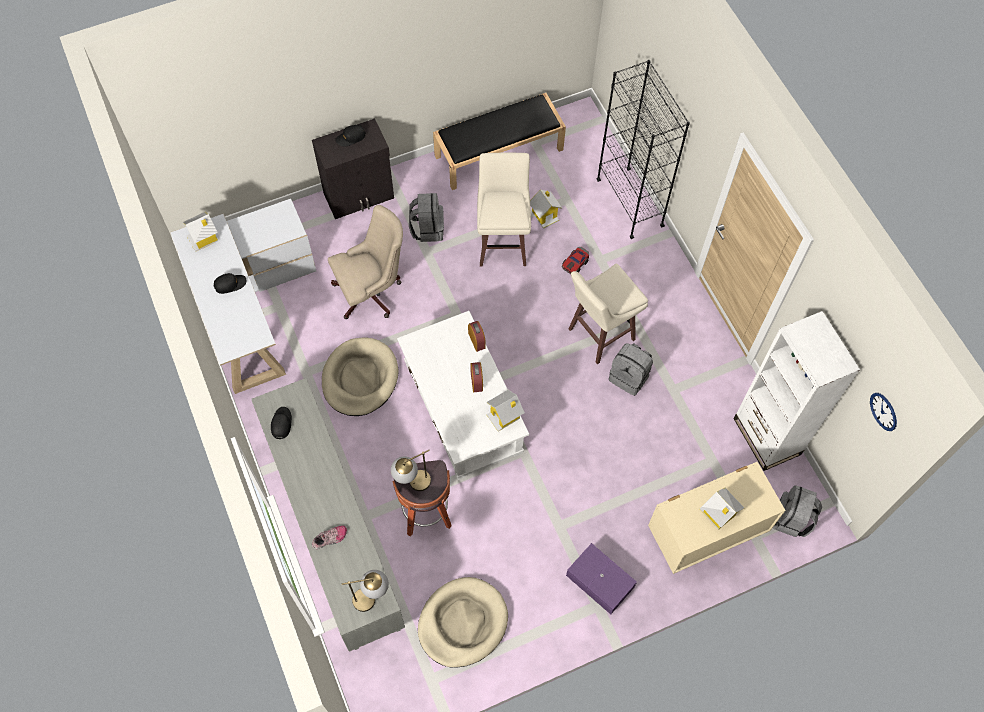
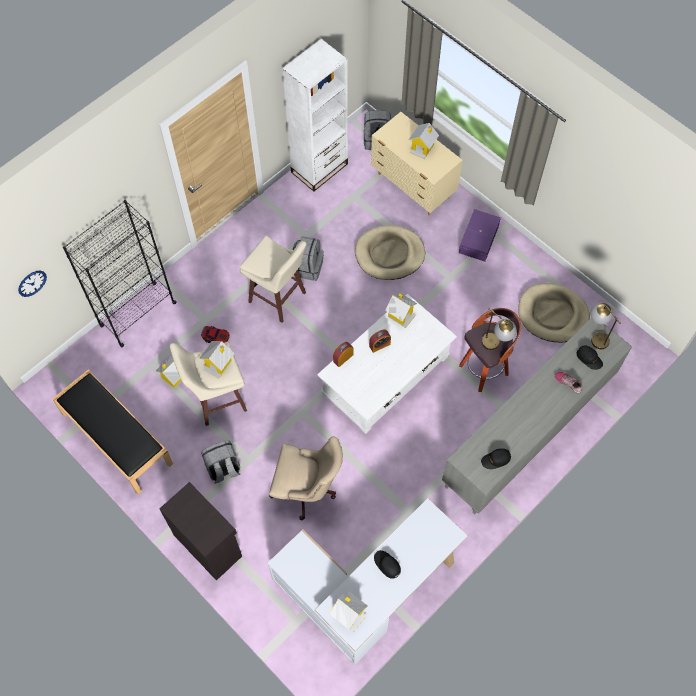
camera: 110 degrees left, 0 degrees up
beige dog bed [322,338,398,416] -> beige dog bed moved to [355,225,425,280]
beige office chair [328,205,403,319] -> beige office chair turned 150 degrees clockwise [269,437,343,521]
black cap [335,125,366,146] -> black cap moved to [577,345,603,370]
wall clock [870,393,897,431] -> wall clock moved to [18,271,47,297]
none -> toy house [199,341,234,378]

